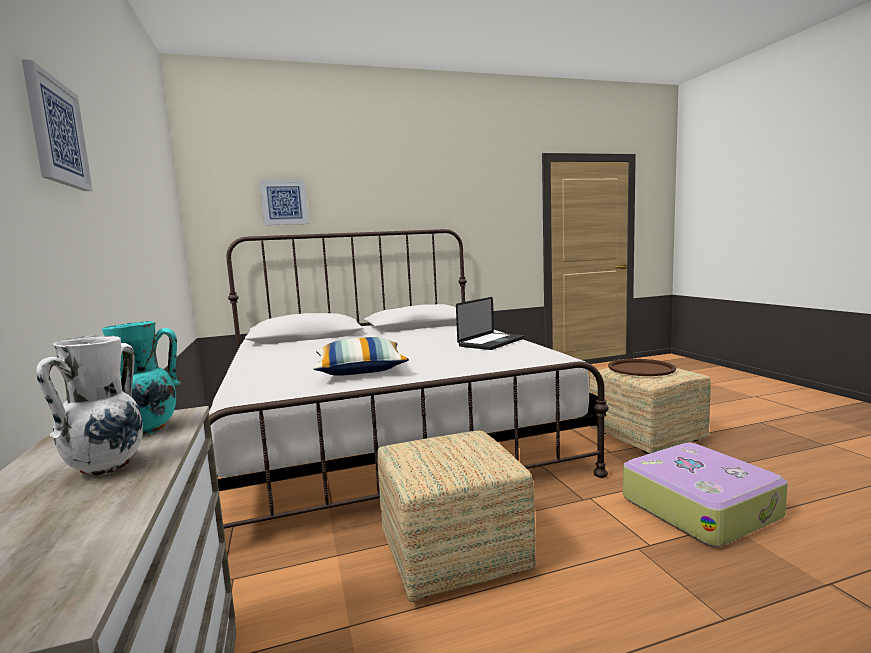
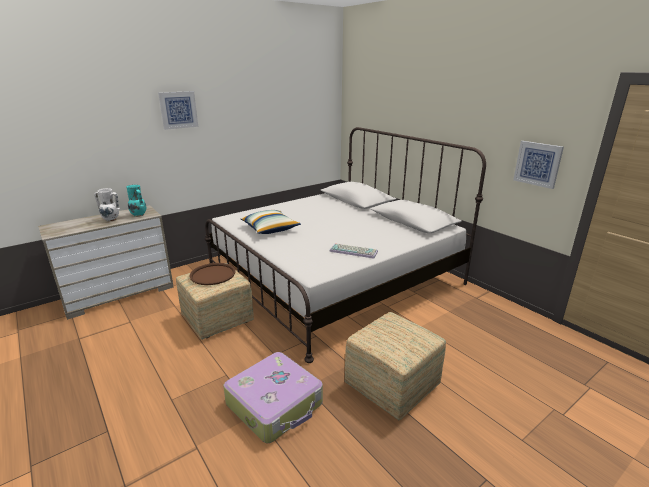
camera: 70 degrees right, 15 degrees up
picture [259,180,309,225] -> picture moved to [513,141,564,189]
laptop [456,297,525,350] -> keyboard [329,243,378,258]
brown tray [608,359,676,376] -> brown tray moved to [189,263,236,285]

